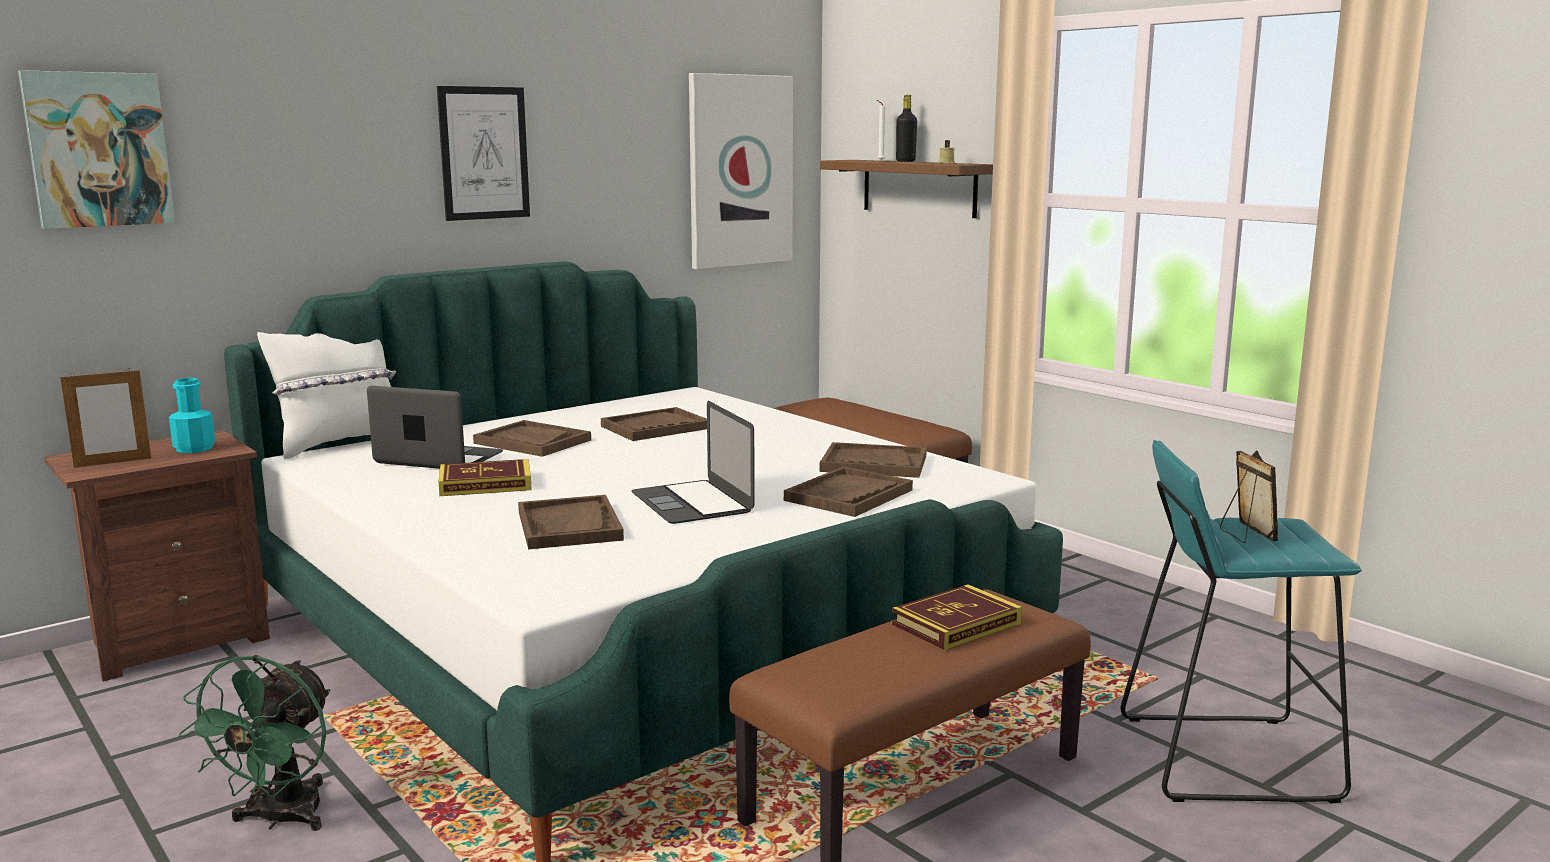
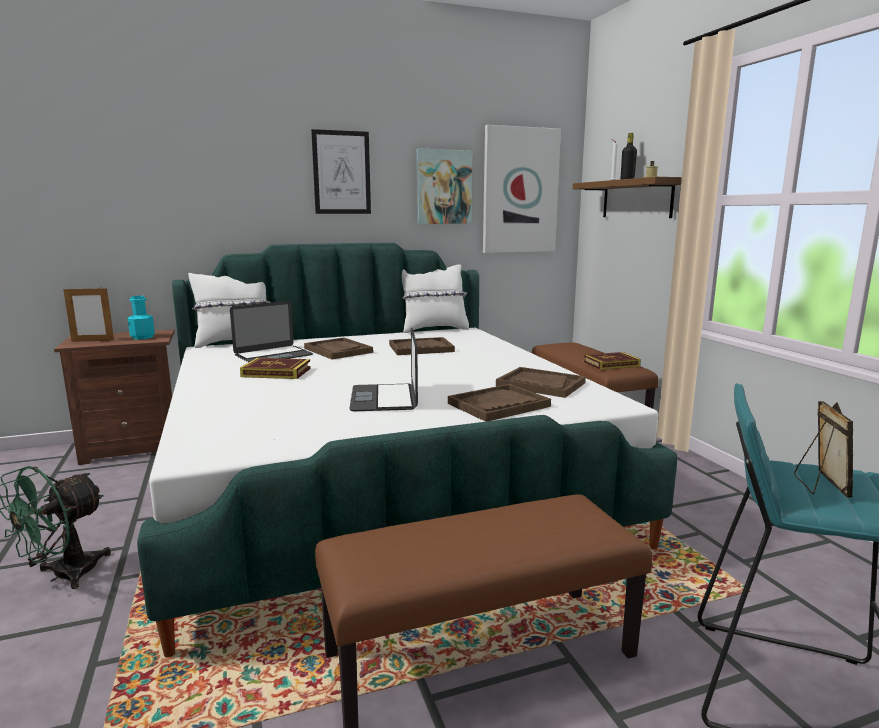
camera: 20 degrees right, 0 degrees up
picture [18,70,175,229] -> picture moved to [416,148,473,224]
laptop [367,386,503,469] -> laptop turned 105 degrees clockwise [230,301,313,362]
brown tray [518,495,624,549] -> none
book [892,584,1022,650] -> book moved to [584,352,641,370]
none -> white pillow [402,265,469,333]

